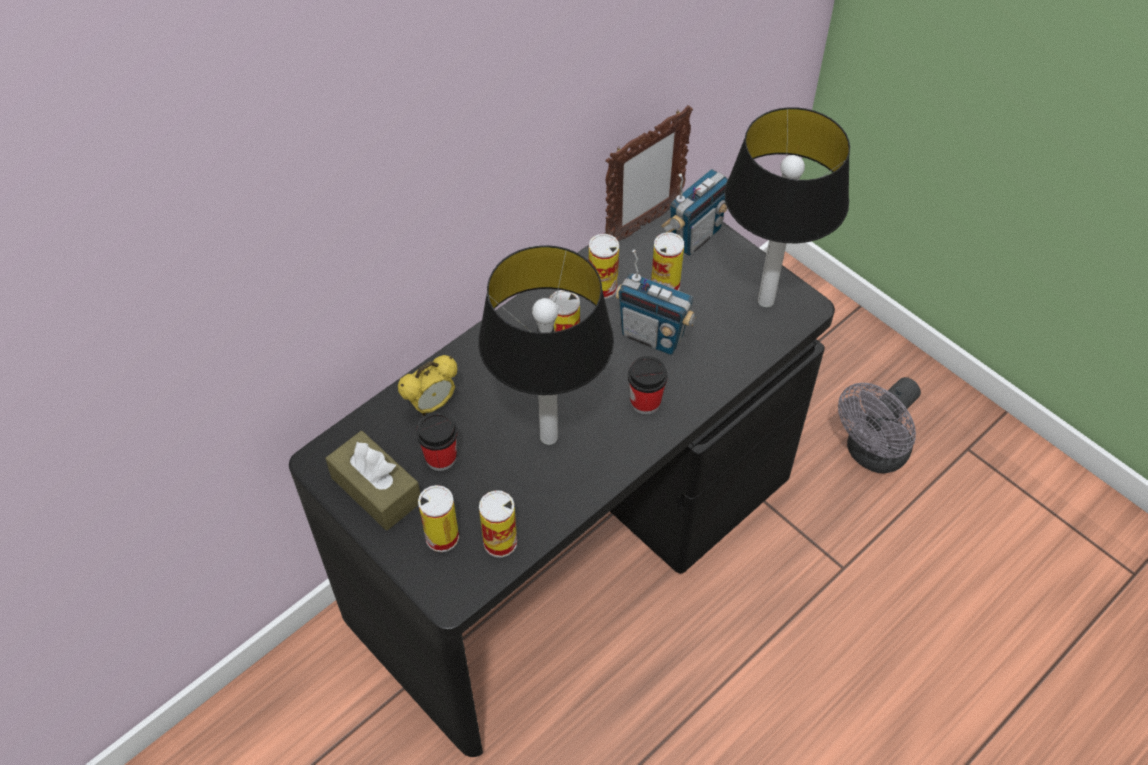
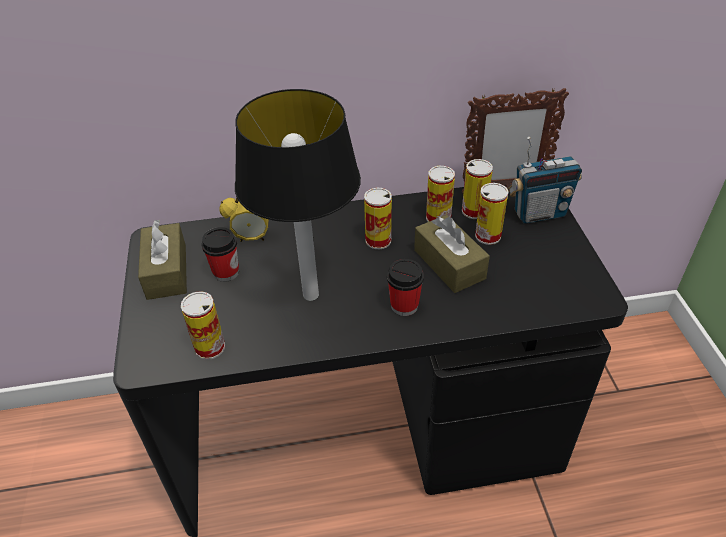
camera: 35 degrees right, 10 degrees down
can [418,485,459,552] -> can moved to [462,159,493,219]
radio [615,250,696,355] -> brown tissue box [414,215,490,293]
table lamp [724,107,850,308] -> none
grey fan [838,377,921,473] -> none

